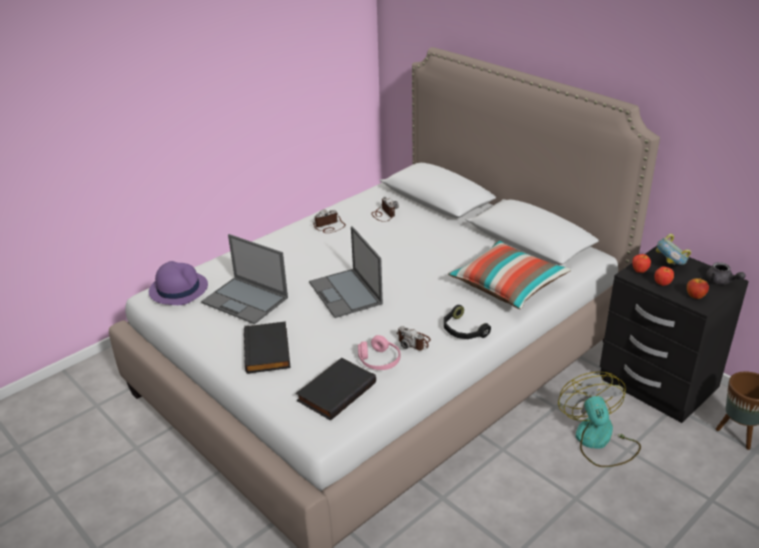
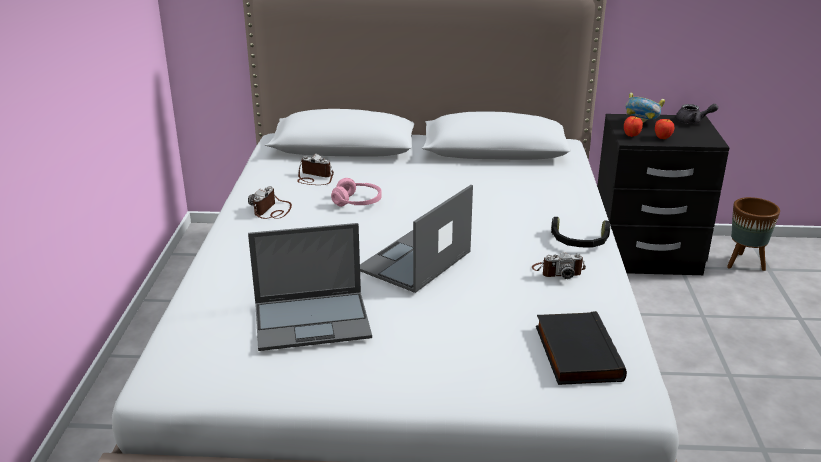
camera: 45 degrees left, 5 degrees down
purple hat [149,261,208,305] -> none
black book [244,321,291,374] -> none
laptop [309,226,383,318] -> laptop turned 105 degrees clockwise [360,185,473,293]
pink headphones [358,335,400,370] -> pink headphones moved to [331,178,382,207]
pillow [448,240,571,309] -> none
fan [558,372,641,467] -> none
apple [687,278,709,299] -> none

